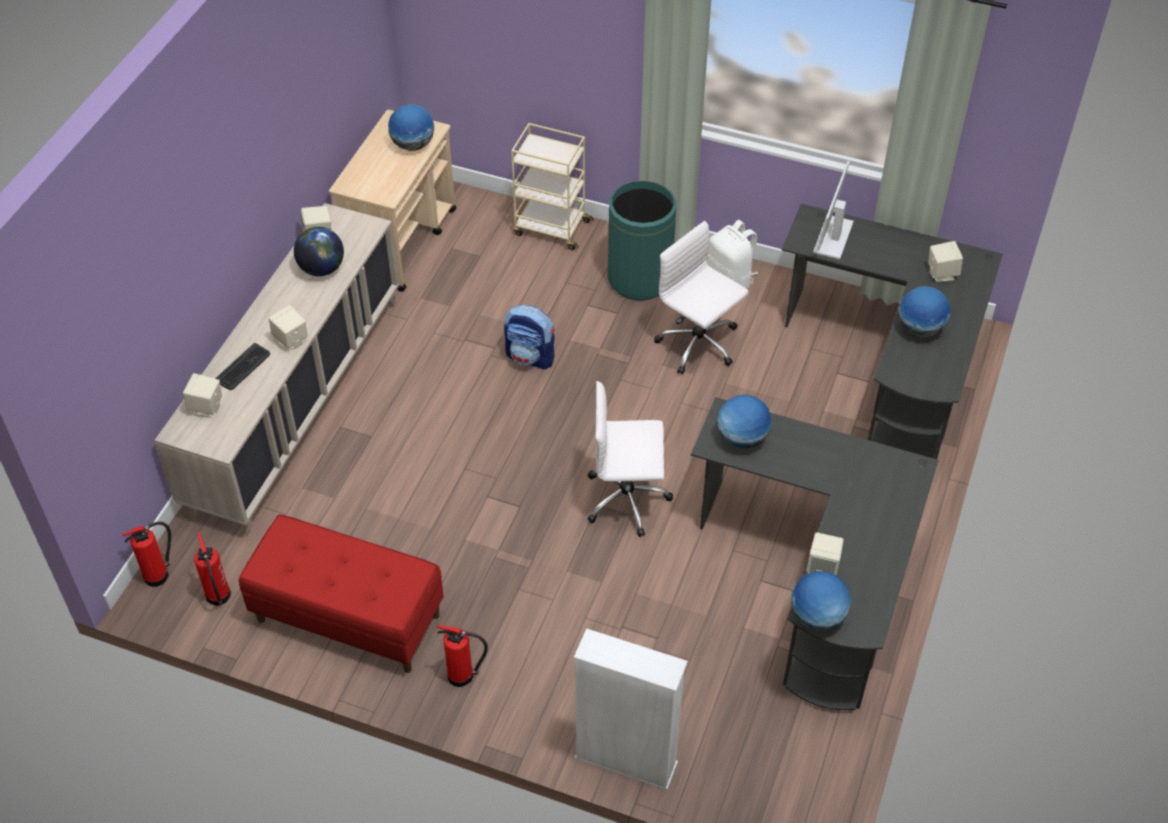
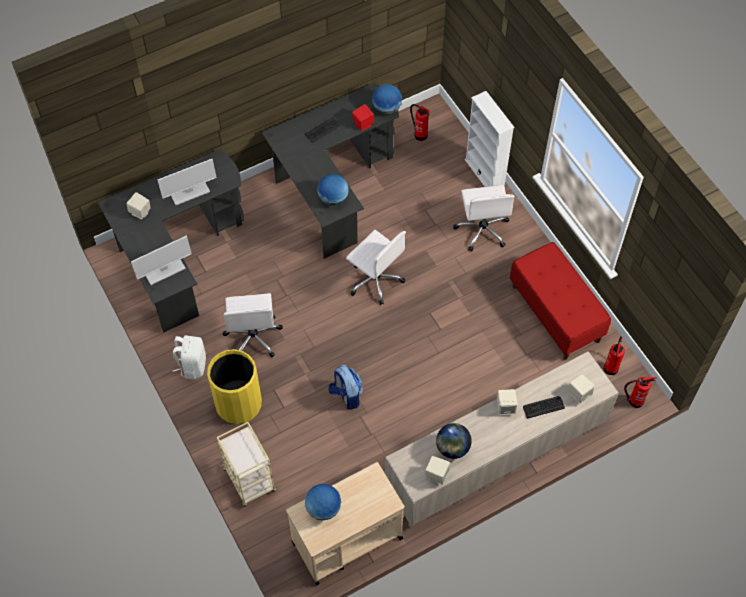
camera: 140 degrees left, 10 degrees up
fire extinguisher [437,625,488,687] -> fire extinguisher moved to [410,104,430,141]
green trash can [608,181,676,300] -> yellow trash can [207,349,262,424]
beige speaker [806,532,844,576] -> red speaker [352,104,374,131]
globe [899,286,951,337] -> monitor [157,159,217,205]
none -> keyboard [305,117,340,142]
none -> white office chair [453,185,515,251]

